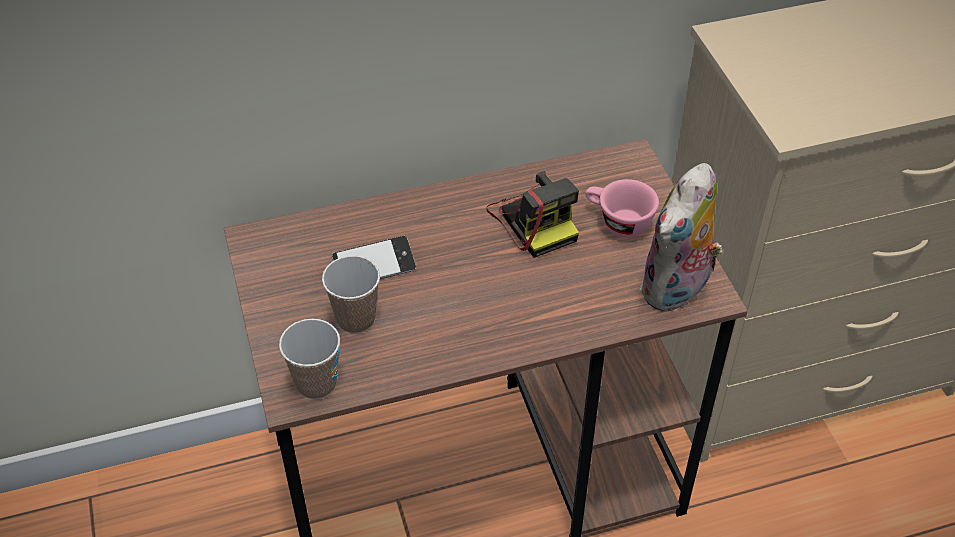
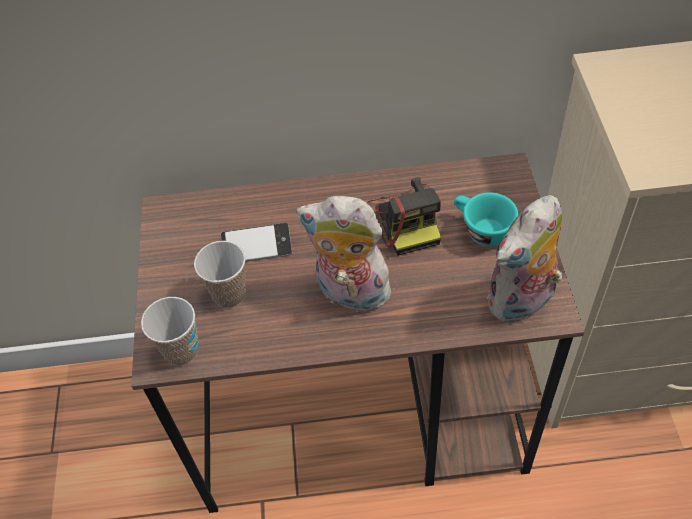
camera: 15 degrees right, 5 degrees up
pink cup [585,179,659,238] -> turquoise cup [454,192,518,247]
none -> plush toy [296,196,396,312]

